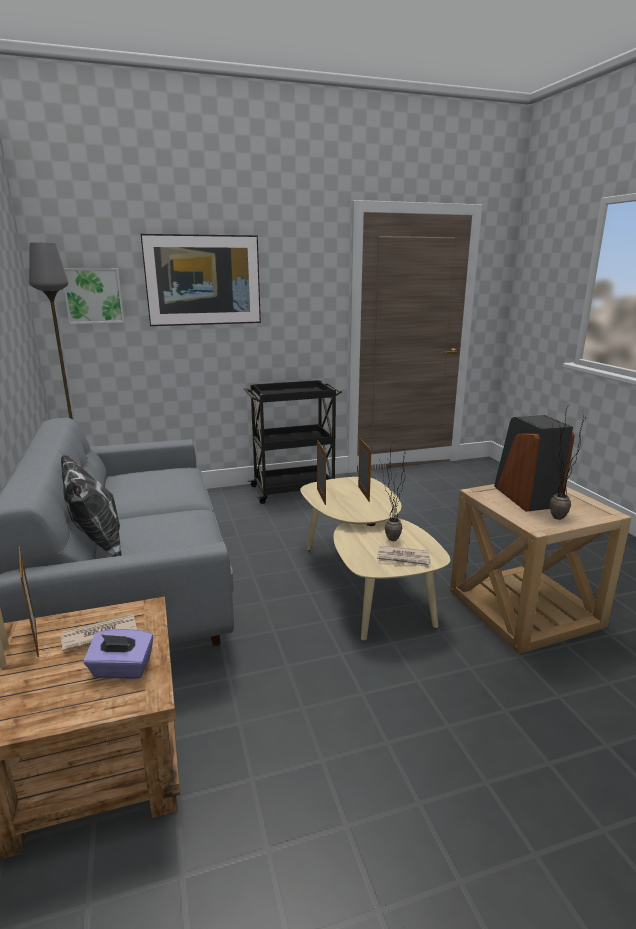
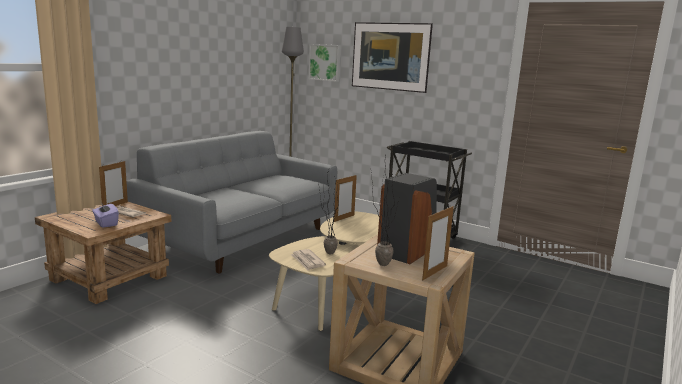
camera: 50 degrees right, 5 degrees down
pillow [61,454,122,557] -> none
picture frame [358,438,372,502] -> picture frame moved to [422,205,454,280]

